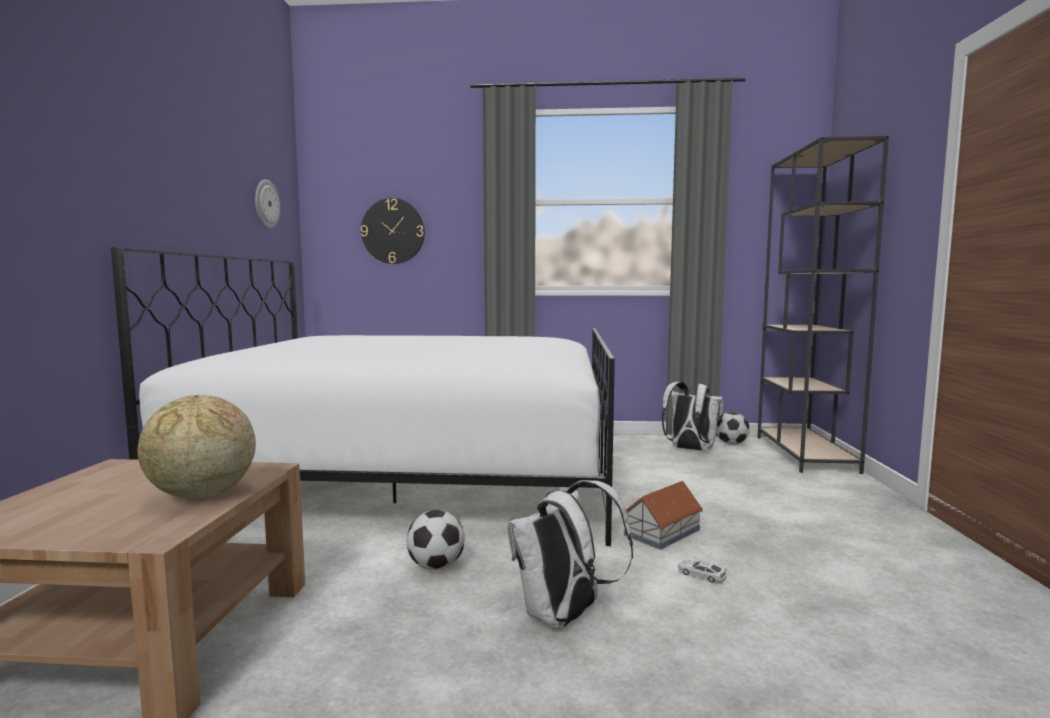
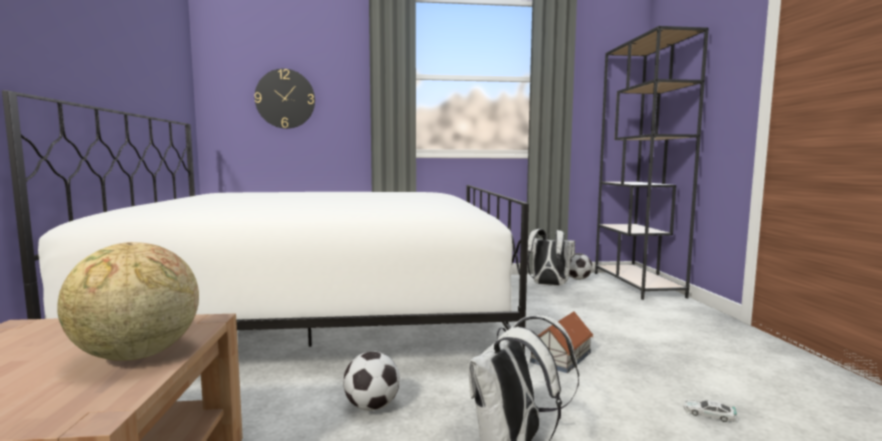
camera: 10 degrees left, 0 degrees up
wall clock [255,179,280,229] -> none
toy car [677,560,727,583] -> toy car moved to [683,400,737,422]

